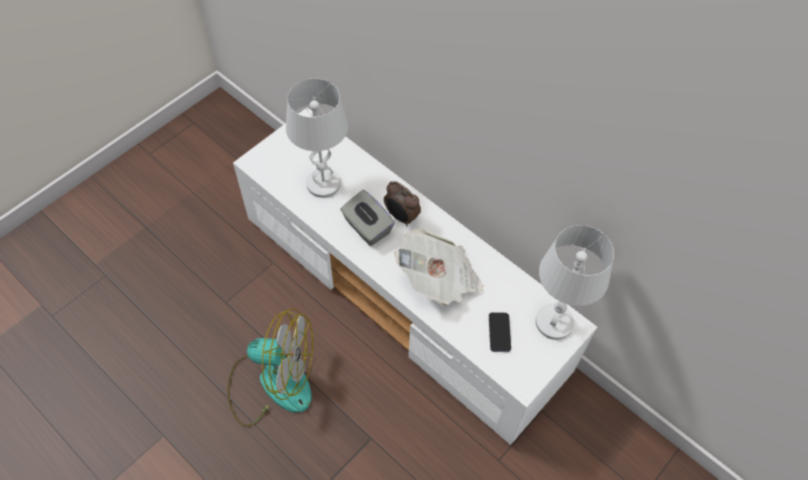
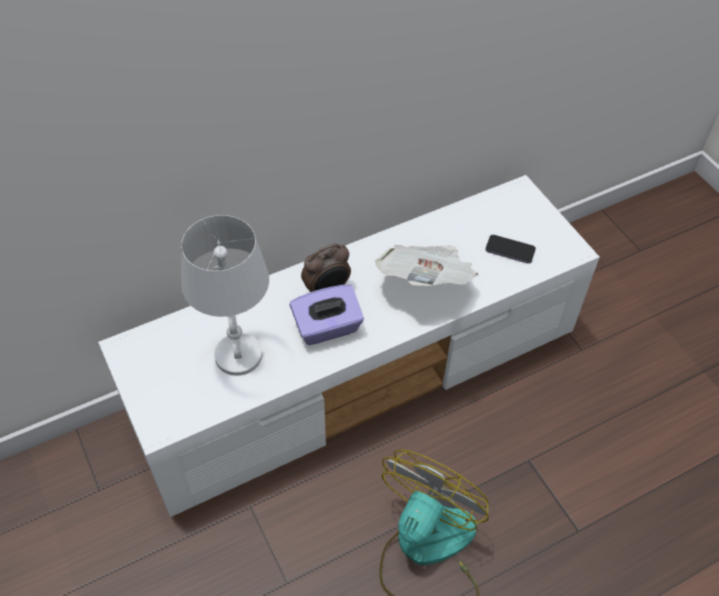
camera: 70 degrees left, 5 degrees down
grey tissue box [340,190,395,246] -> purple tissue box [290,285,364,345]
white table lamp [535,225,614,340] -> none

